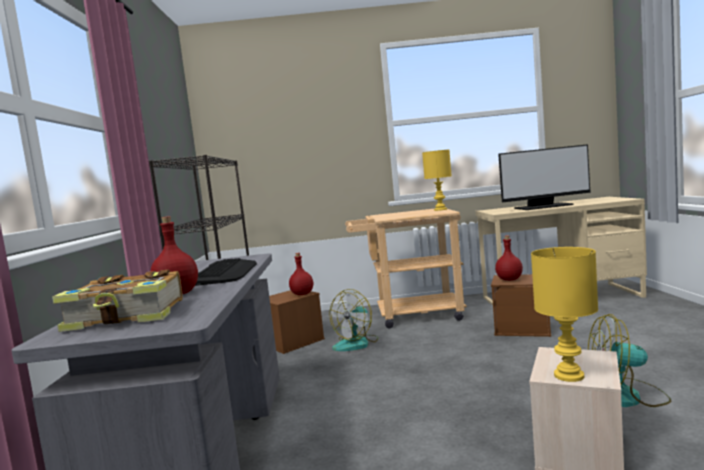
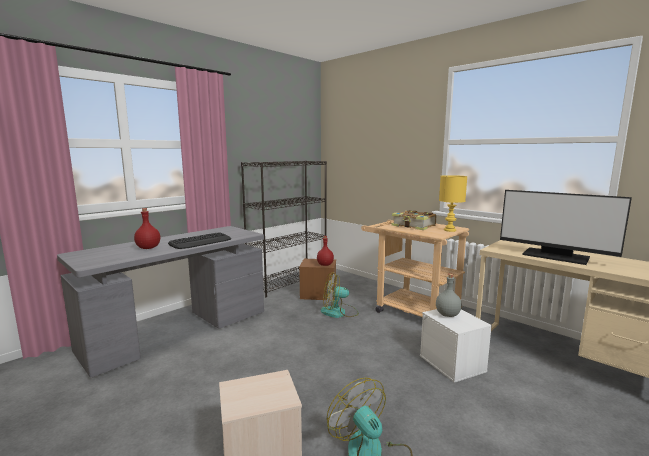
camera: 45 degrees right, 5 degrees up
book [52,270,183,332] -> book moved to [391,210,436,230]
brown storage box [491,274,551,337] -> white storage box [420,309,492,383]
red bottle [495,236,523,281] -> grey bottle [436,274,462,317]
yellow table lamp [531,247,598,382] -> none

